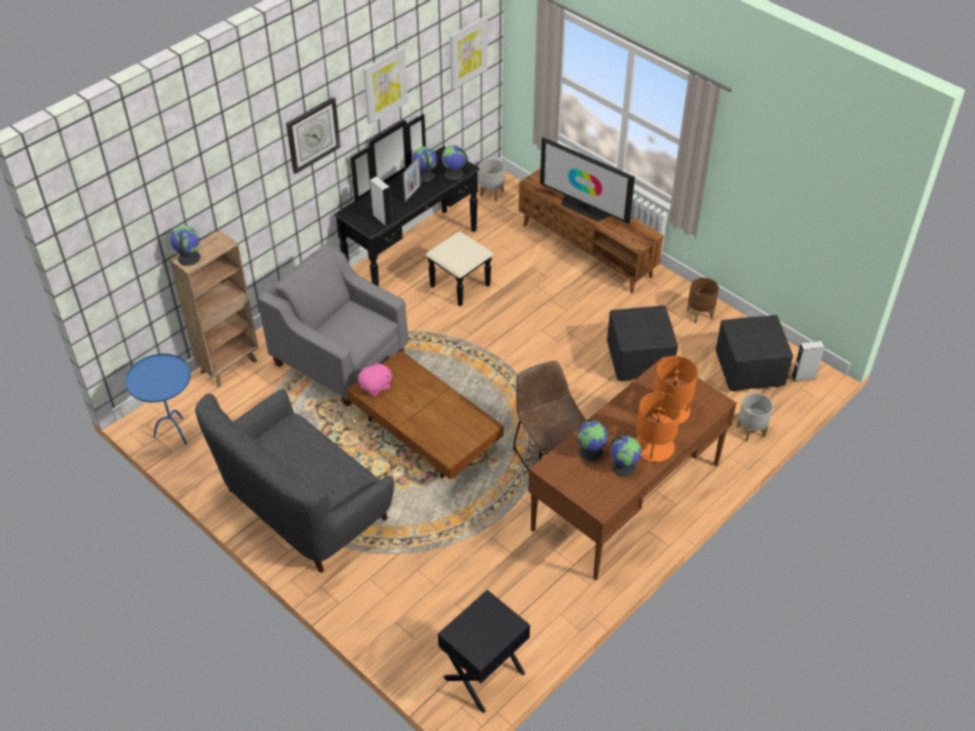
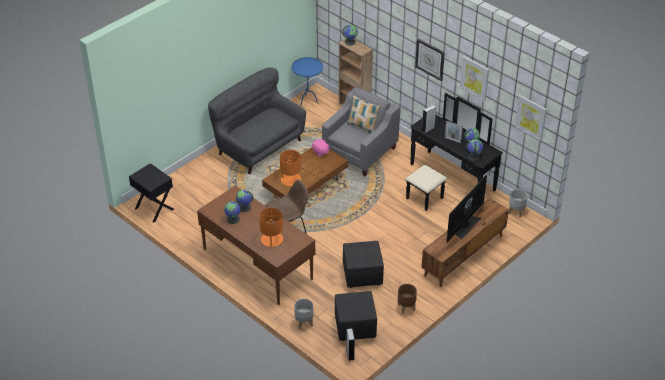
camera: 90 degrees right, 5 degrees down
orange table lamp [636,392,681,465] -> orange table lamp moved to [278,150,301,186]
none -> pillow [347,95,380,133]

